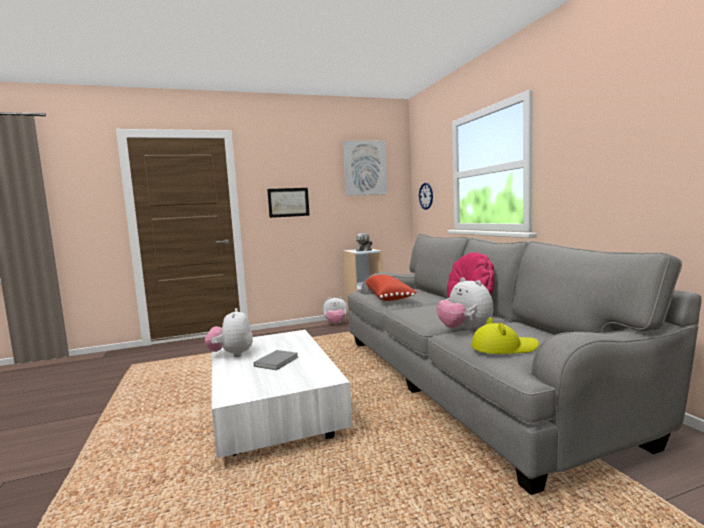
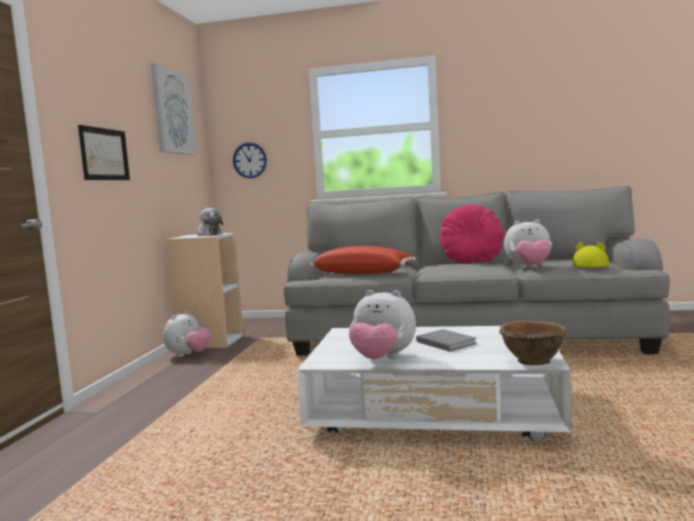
camera: 60 degrees left, 0 degrees up
none -> brown bowl [499,321,567,365]

